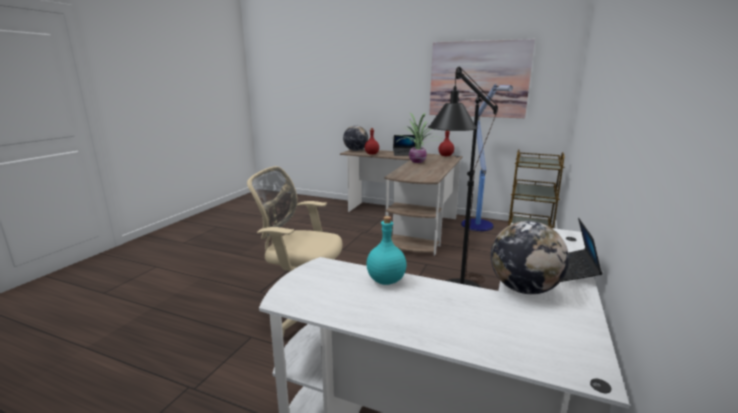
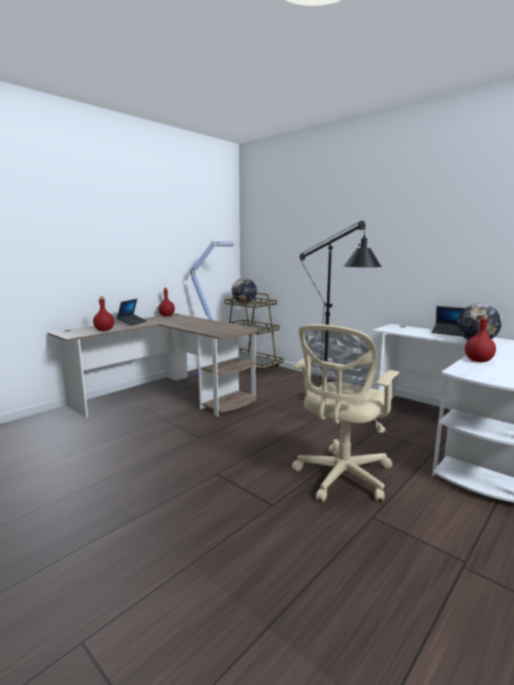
camera: 70 degrees left, 5 degrees down
globe [343,125,368,151] -> globe moved to [232,278,257,303]
turquoise bottle [367,216,407,285] -> red bottle [465,315,496,362]
potted plant [397,112,441,163] -> none
picture [429,39,535,118] -> none

